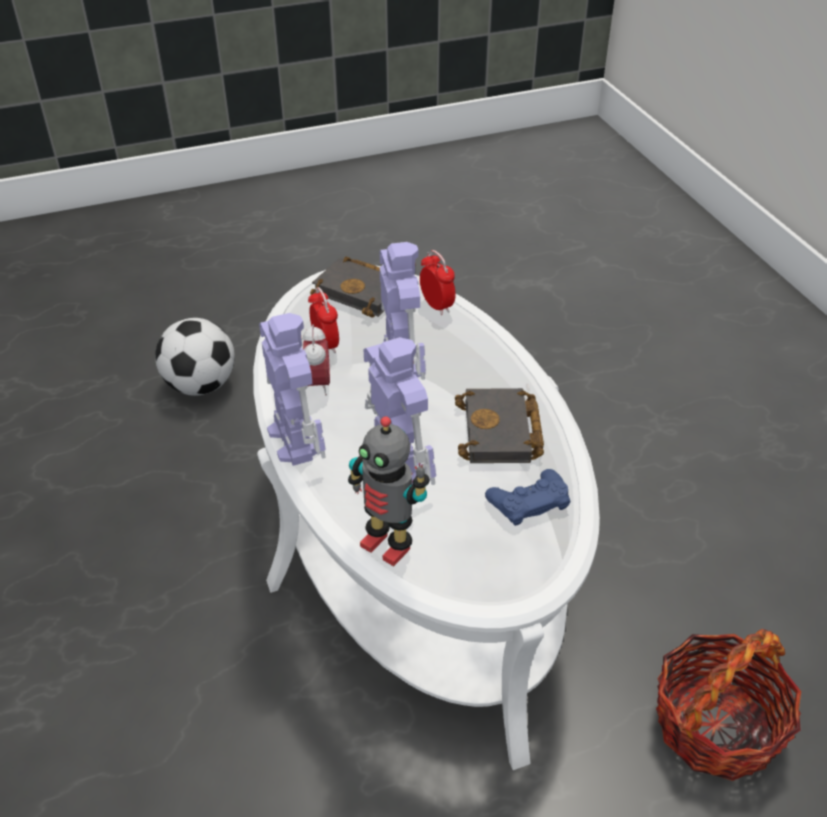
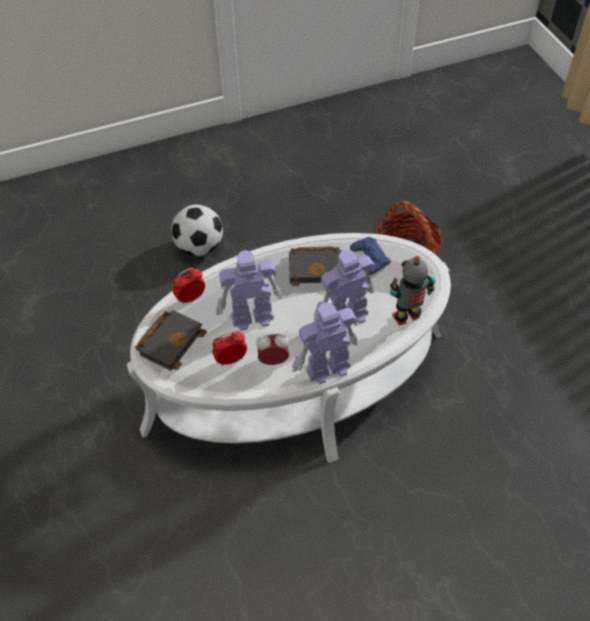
camera: 90 degrees left, 10 degrees up
football [155,318,234,396] -> football moved to [171,204,223,256]
toy robot [348,416,430,566] -> toy robot turned 150 degrees counterclockwise [390,256,435,326]

